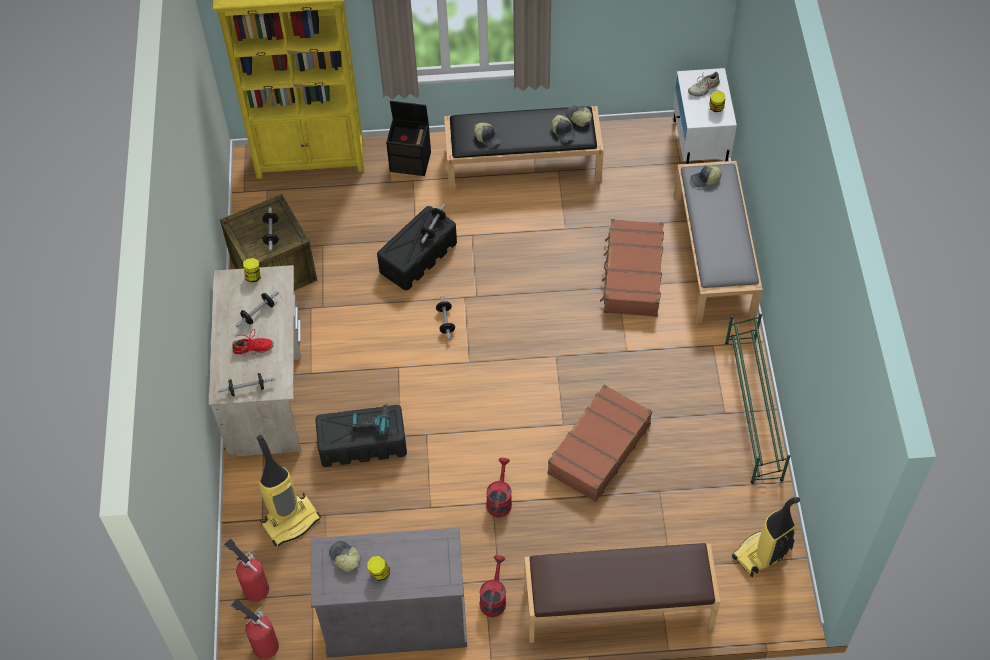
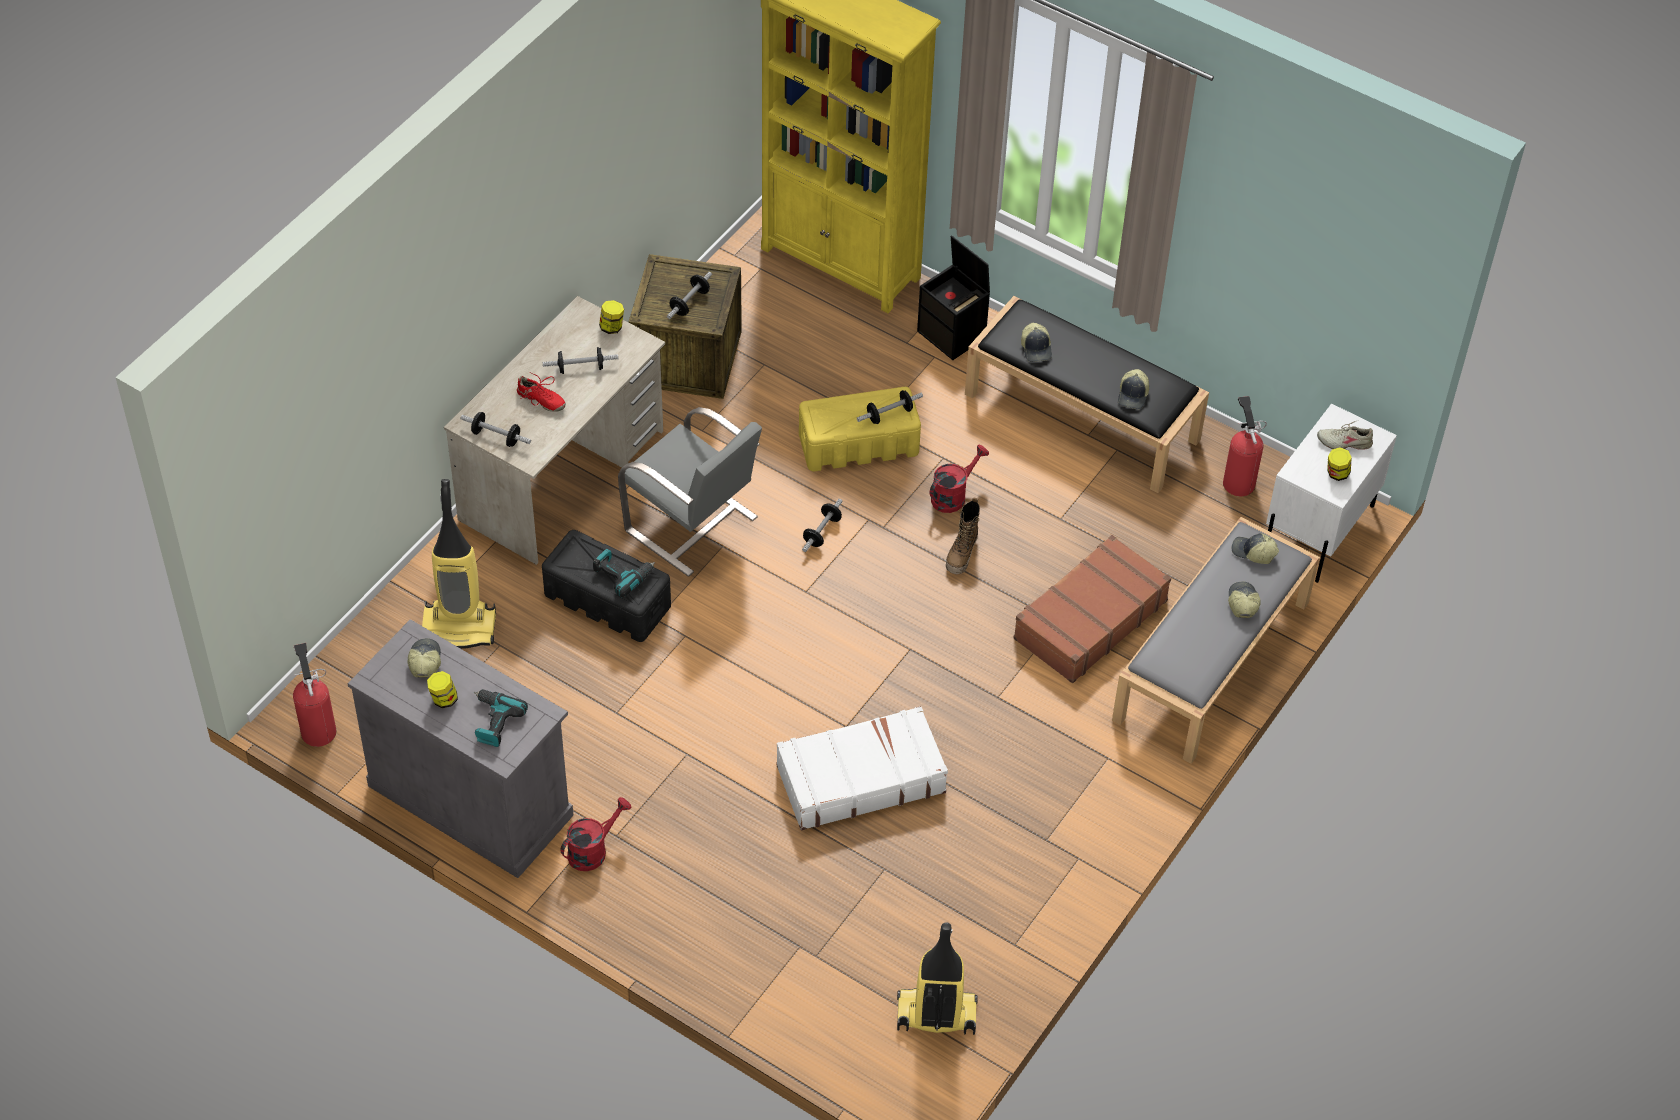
camera: 35 degrees right, 5 degrees down
fire extinguisher [224,538,269,602] -> fire extinguisher moved to [1223,396,1267,496]
black storage box [377,206,457,290] -> yellow storage box [799,387,921,471]
red watering can [486,458,512,517] -> red watering can moved to [929,445,989,513]
brown bench [524,543,720,643] -> none
brown suitcase [548,384,652,502] -> white suitcase [776,706,948,830]
cap [566,106,592,127] -> cap moved to [1228,581,1260,618]
green shoe rack [725,314,790,484] -> none
none -> power drill [474,689,528,747]
none -> grey chair [618,407,762,577]
none -> boot [946,497,980,575]

